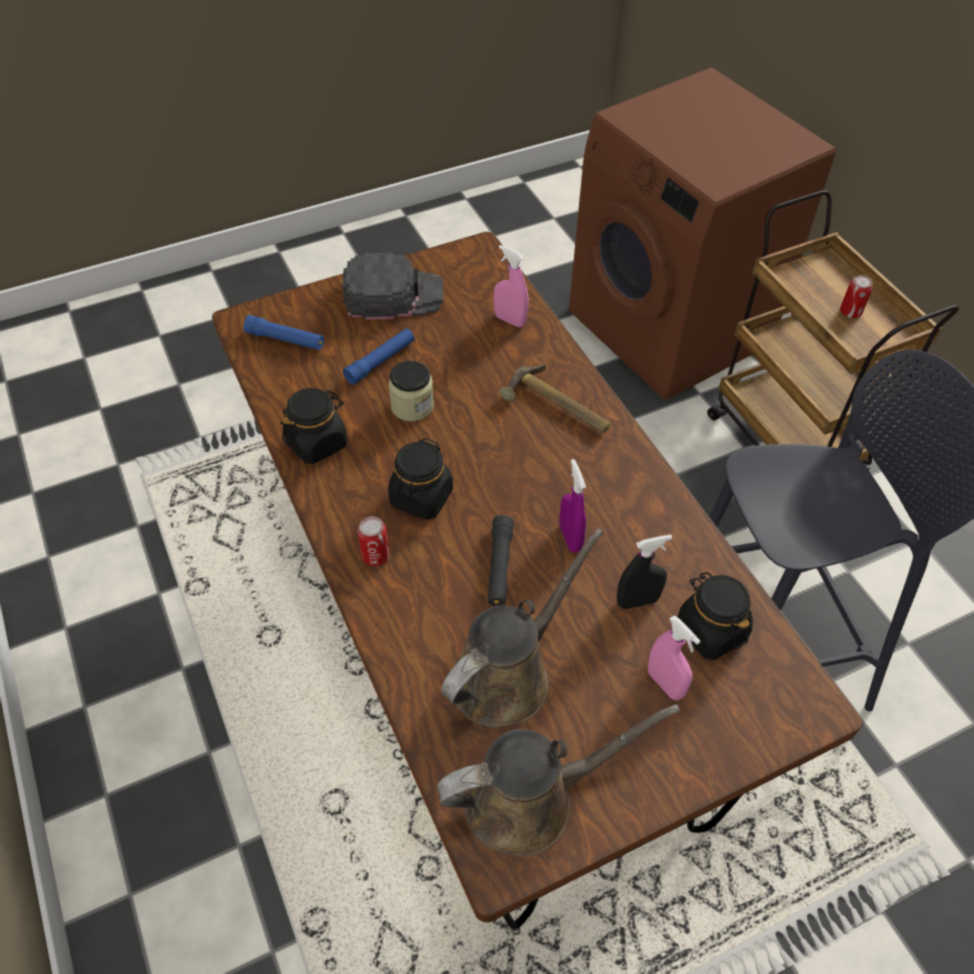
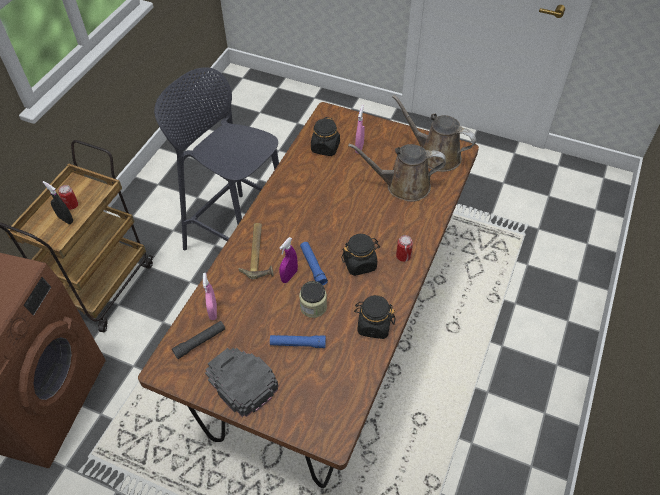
camera: 130 degrees left, 0 degrees up
blue flashlight [243,315,324,350] -> blue flashlight moved to [300,242,328,286]
black flashlight [488,515,514,607] -> black flashlight moved to [172,321,225,359]
purple spray bottle [559,459,586,552] -> purple spray bottle moved to [279,237,298,283]
black spray bottle [617,535,672,609] -> black spray bottle moved to [43,181,73,224]

